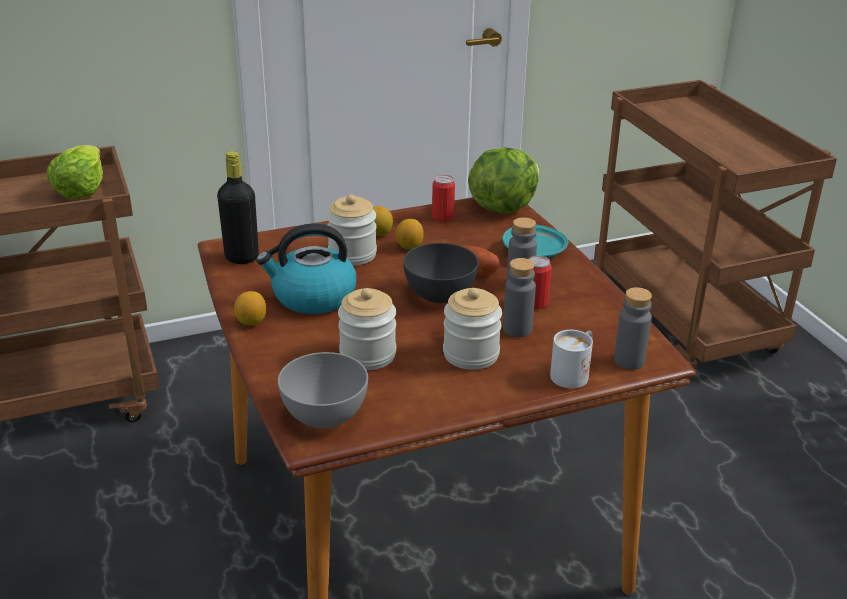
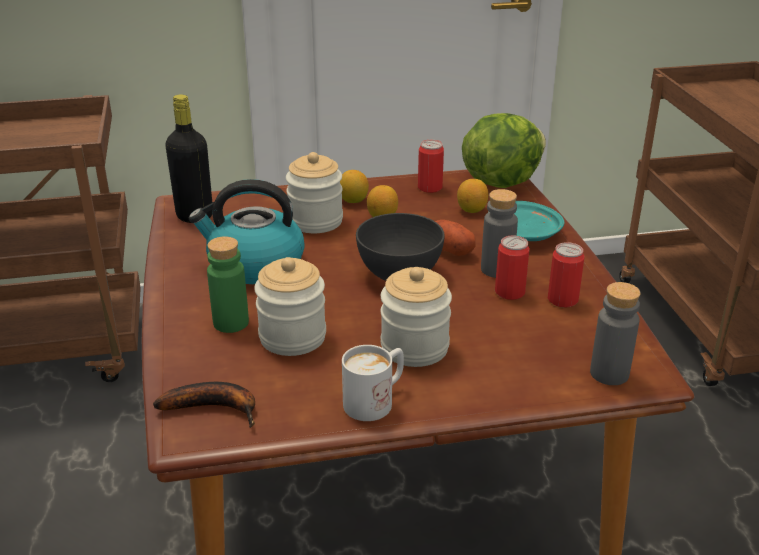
camera: 10 degrees right, 0 degrees up
lettuce [47,145,103,199] -> none
lemon [234,291,266,326] -> lemon moved to [457,179,488,213]
grey bowl [278,352,368,428] -> banana [153,382,255,428]
grey bottle [503,258,536,337] -> none
white mug [550,330,593,389] -> white mug moved to [342,345,404,421]
none -> green bottle [207,236,249,333]
none -> can [548,242,585,308]

